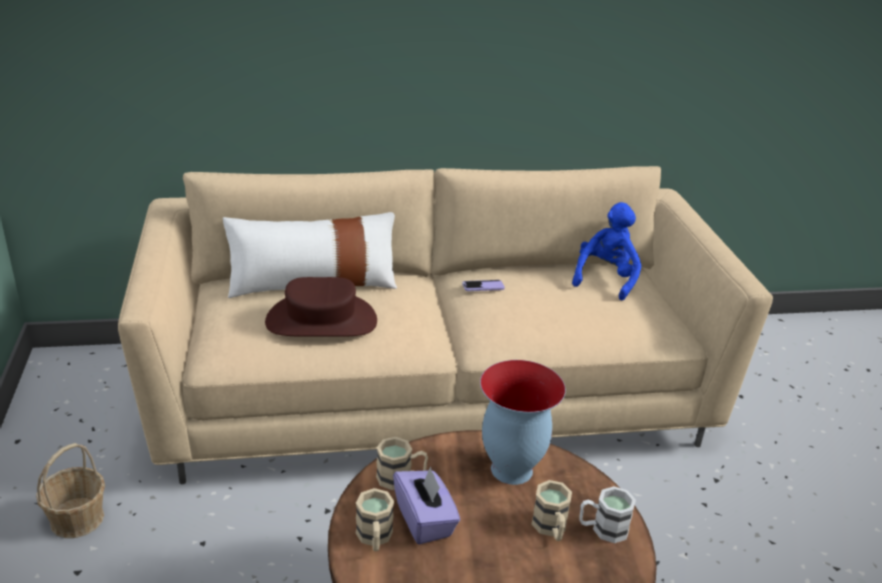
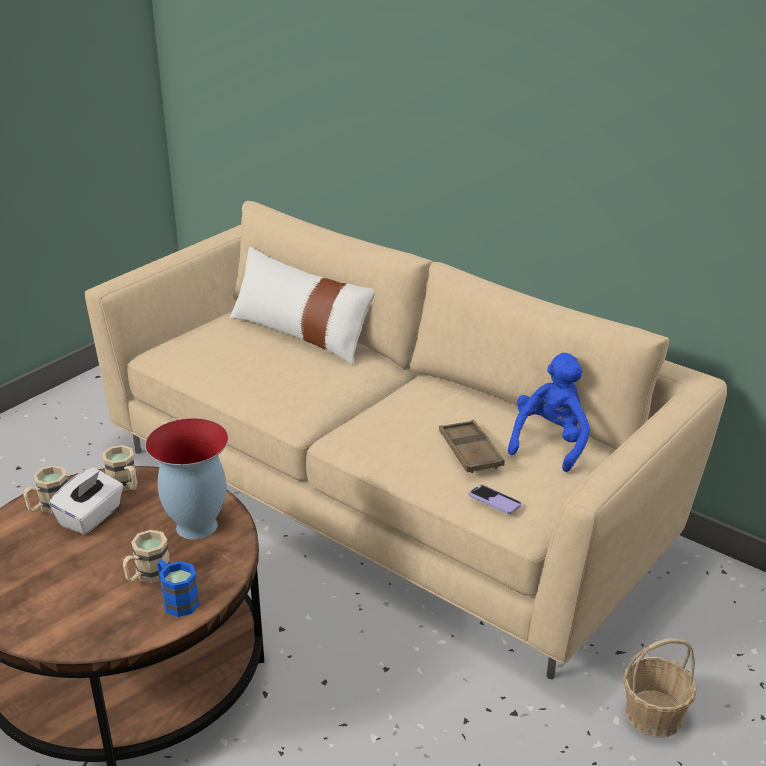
camera: 50 degrees right, 0 degrees up
basket [36,443,105,538] -> basket moved to [623,638,697,738]
brown hat [265,277,377,337] -> none
purple tissue box [393,466,460,544] -> white tissue box [49,467,124,535]
phone [462,280,505,291] -> phone moved to [468,485,521,514]
blue plush toy [572,202,641,301] -> blue plush toy turned 45 degrees counterclockwise [508,353,590,472]
white mug [579,486,636,543] -> blue mug [157,560,200,617]
none -> brown tray [439,420,505,473]

